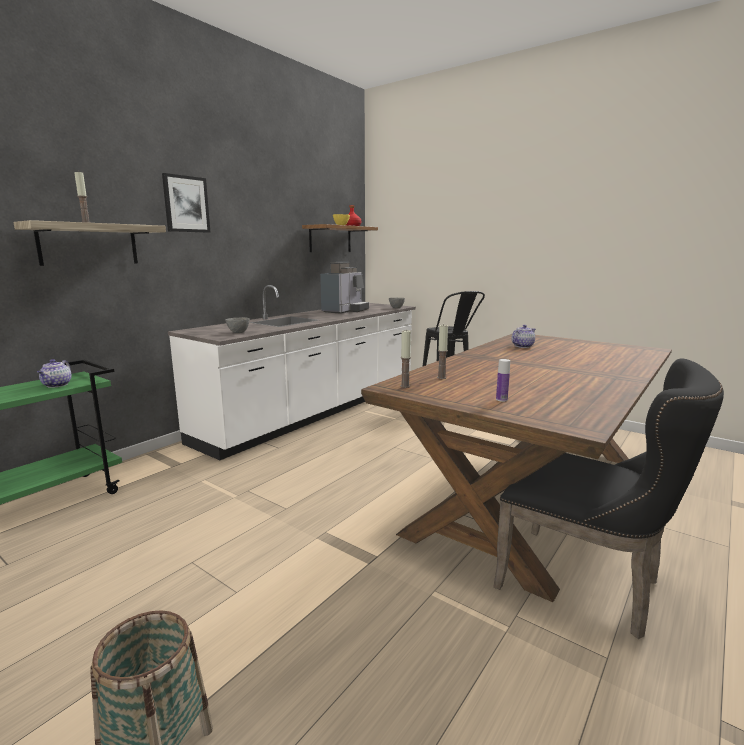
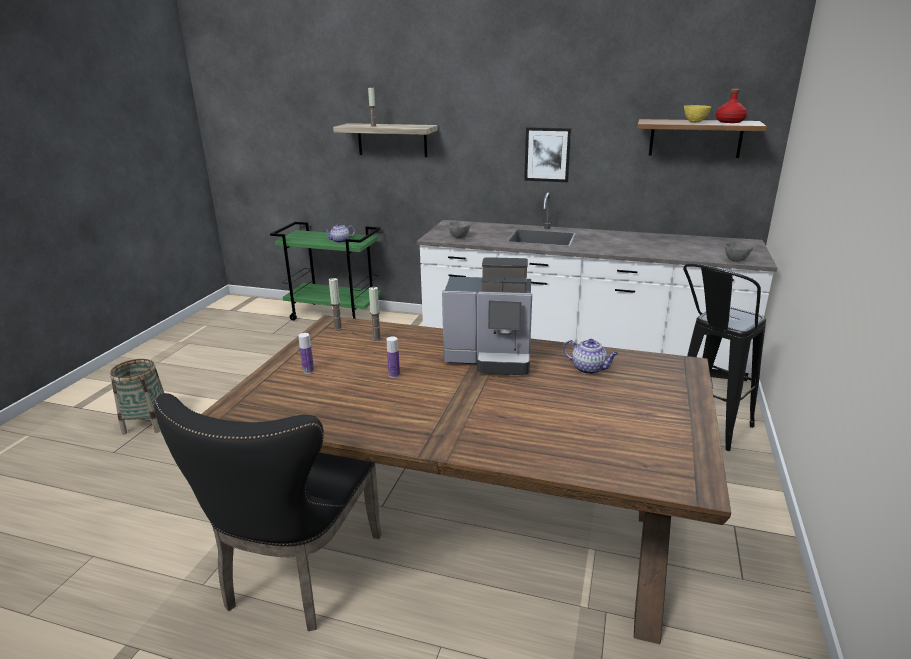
camera: 70 degrees right, 10 degrees up
picture [162,173,211,233] -> picture moved to [524,127,572,182]
coffee machine [320,262,369,314] -> coffee machine moved to [442,257,532,375]
none -> bottle [387,337,400,378]

